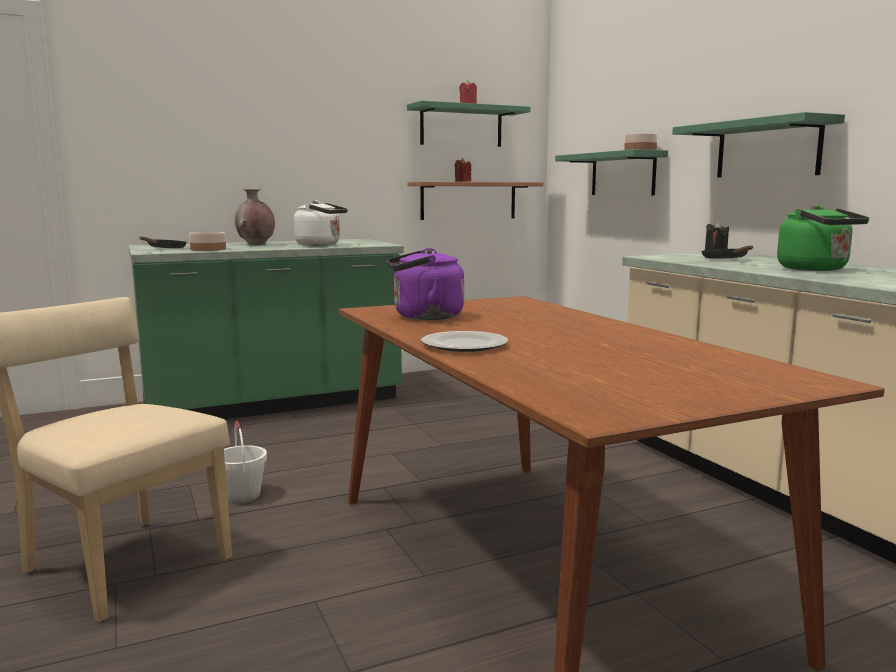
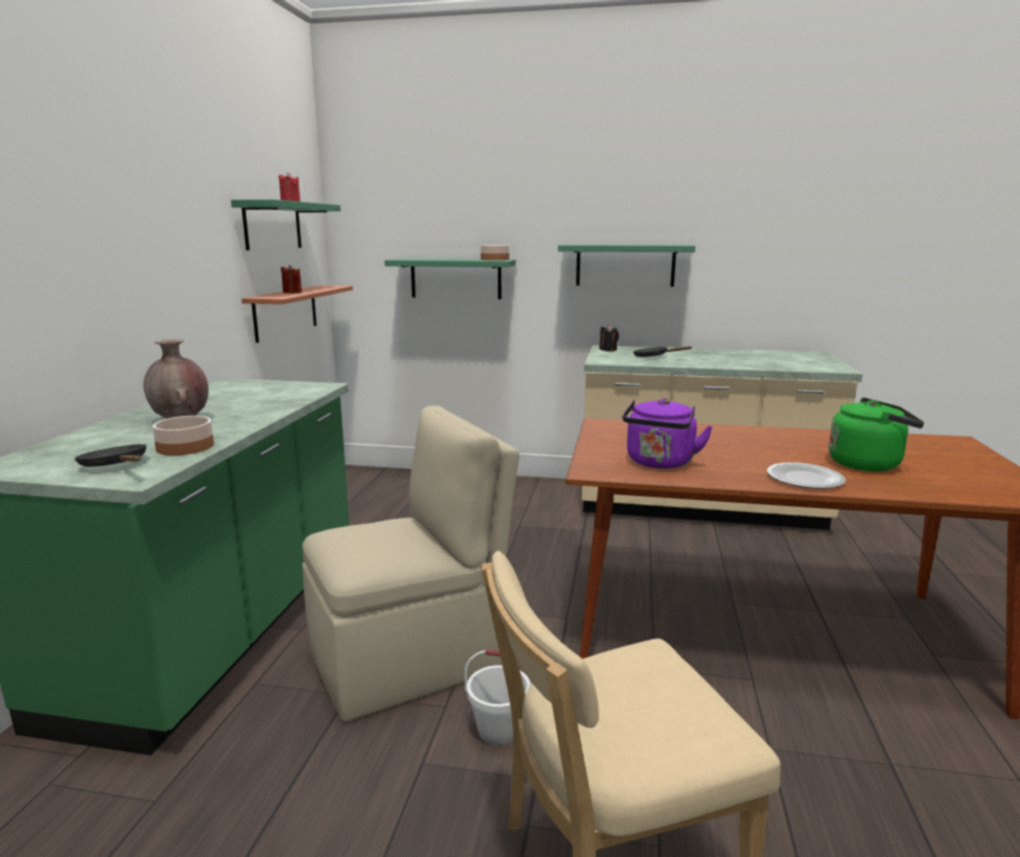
camera: 55 degrees left, 5 degrees up
white kettle [294,200,348,246] -> none
green kettle [777,204,869,271] -> green kettle moved to [829,397,924,471]
none -> beige chair [302,406,520,722]

